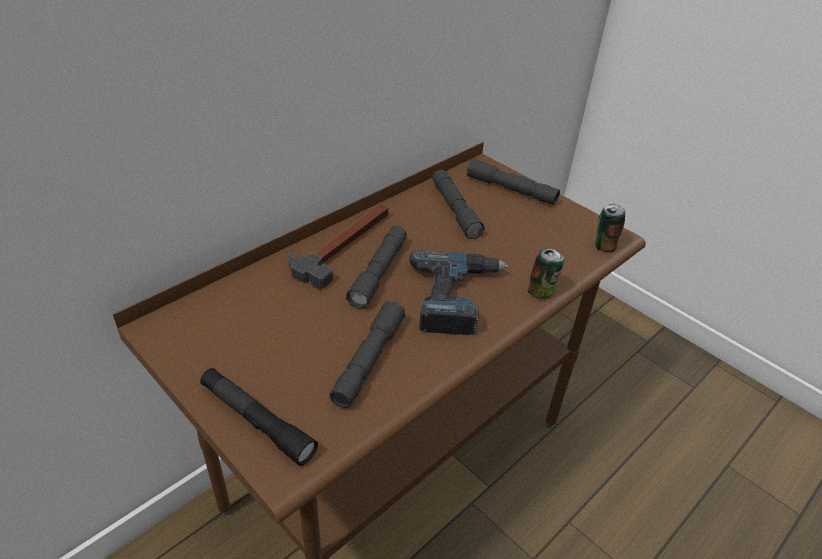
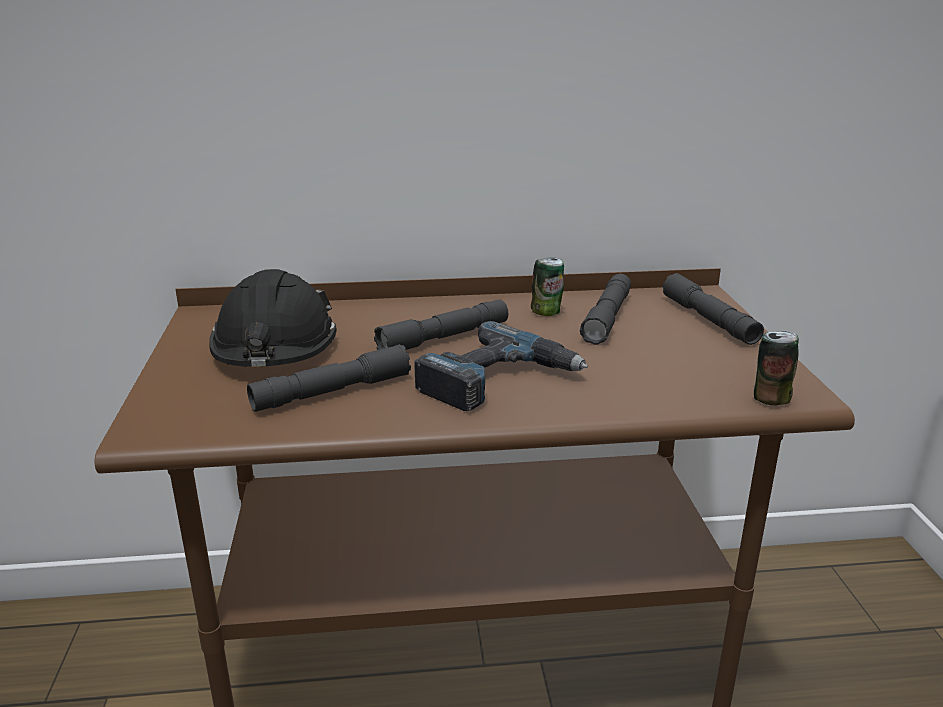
camera: 40 degrees right, 15 degrees down
black flashlight [200,368,318,466] -> none
hammer [288,204,388,290] -> none
can [528,248,564,299] -> can moved to [531,257,564,316]
none -> black hard hat [209,269,337,367]

